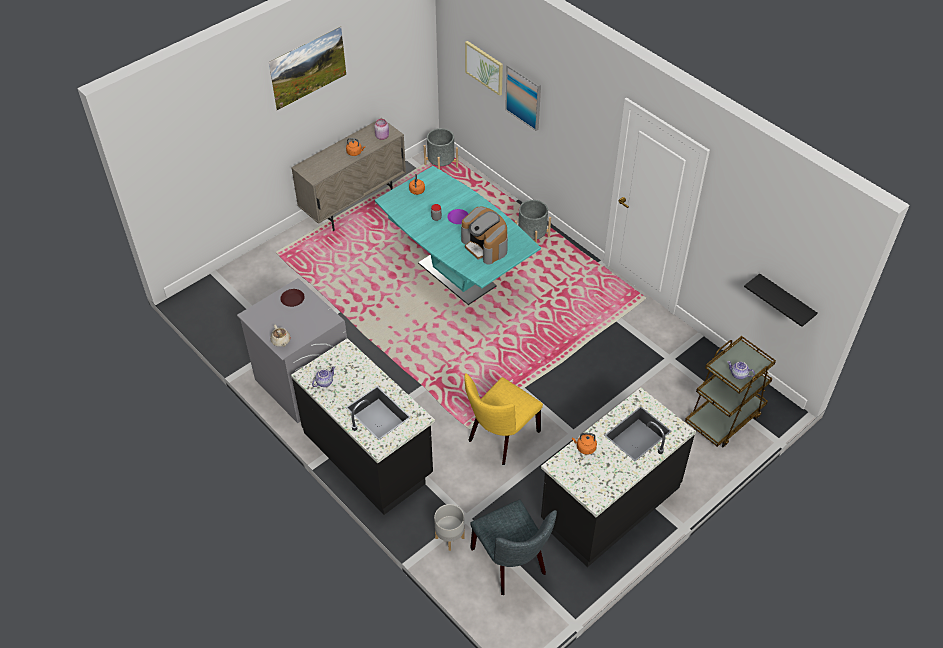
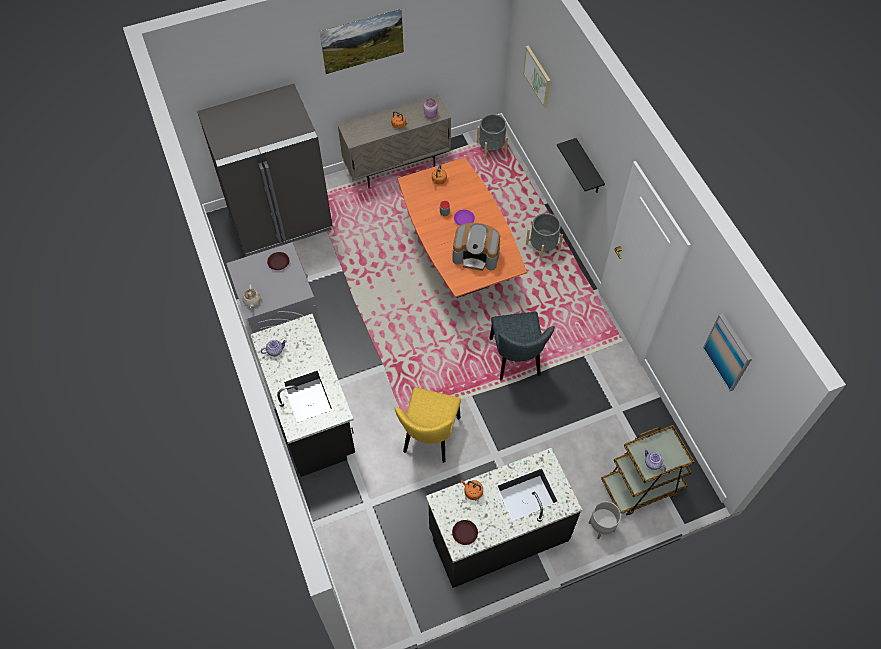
camera: 20 degrees right, 10 degrees up
turquoise dining table [375,166,541,305] -> orange dining table [398,157,527,298]
grey planter [434,504,465,551] -> grey planter moved to [589,501,621,539]
coffee machine [461,207,508,265] -> coffee machine turned 60 degrees counterclockwise [453,223,500,271]
yellow chair [464,373,543,465] -> yellow chair turned 45 degrees counterclockwise [395,387,461,463]
grey chair [470,499,557,595] -> grey chair moved to [489,312,555,381]
picture [505,64,541,131] -> picture moved to [703,314,752,391]
black shelf [744,274,817,327] -> black shelf moved to [557,138,605,193]
none -> grey fridge [197,84,333,257]
none -> brown plate [452,520,478,545]

